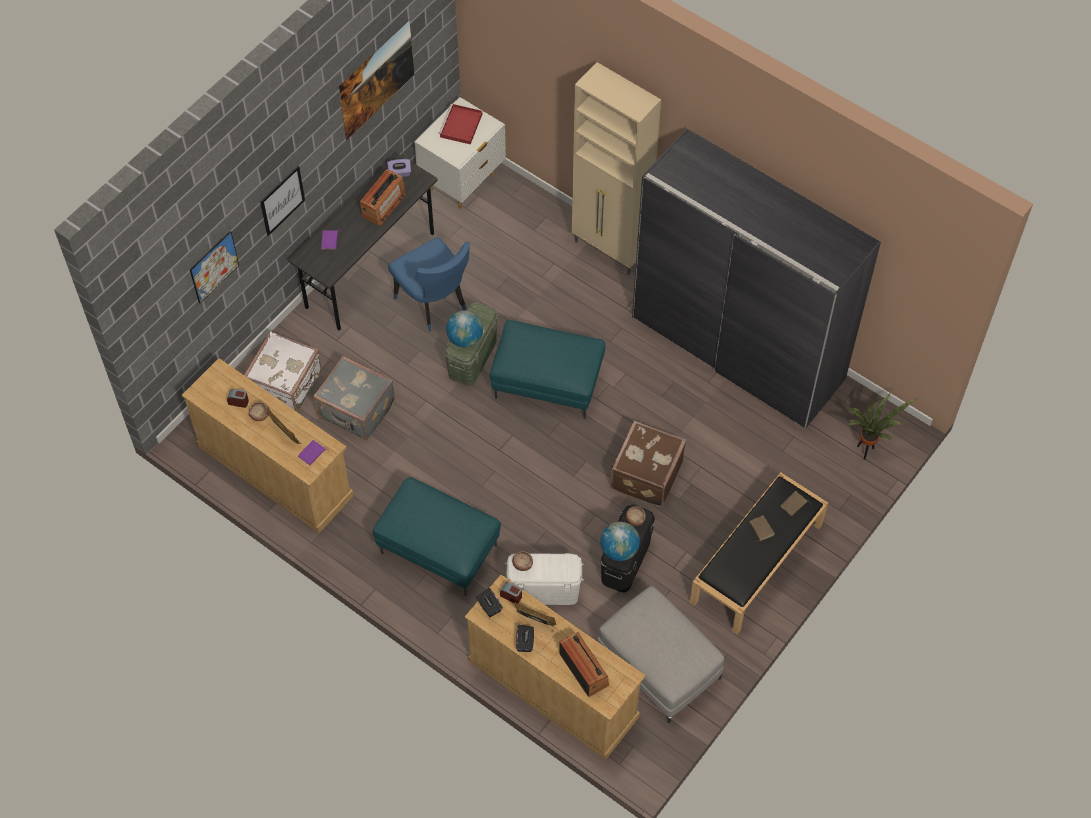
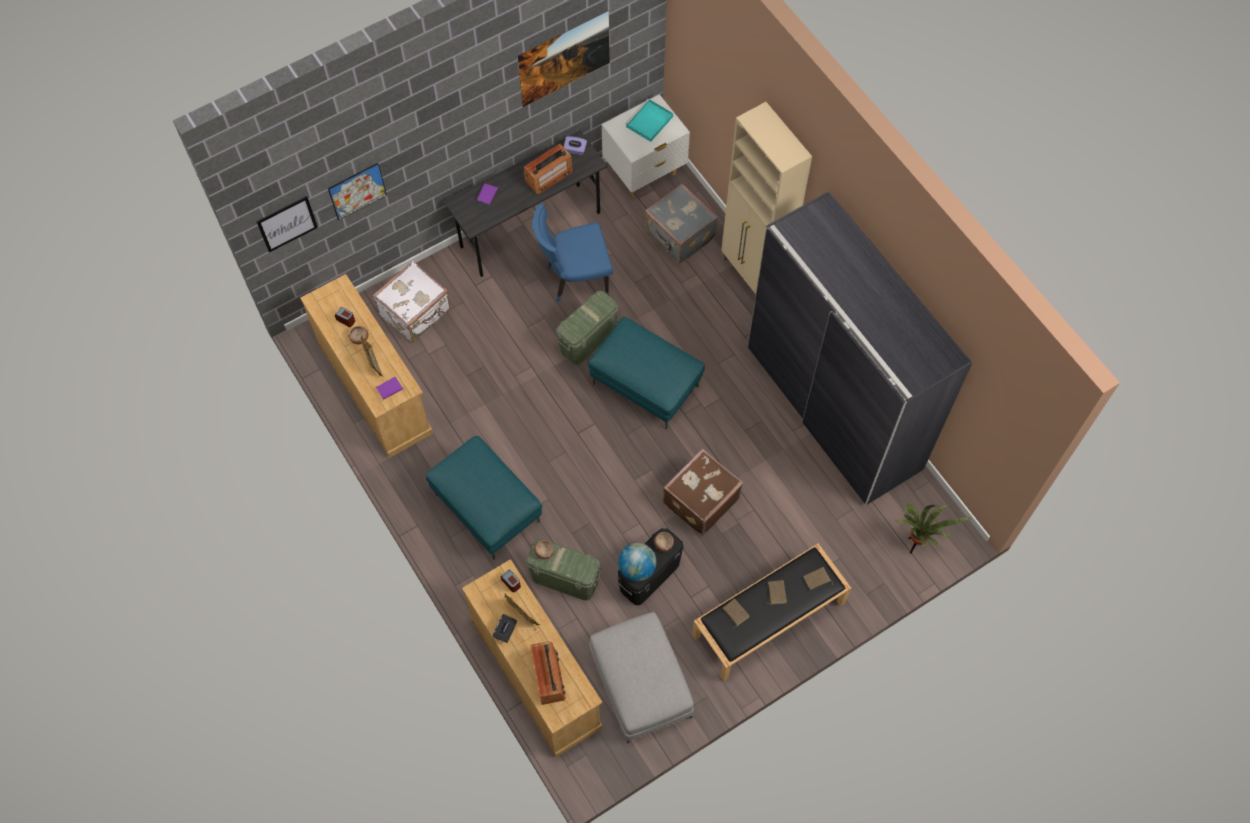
camera: 20 degrees right, 5 degrees up
picture [260,166,305,236] -> picture moved to [256,196,318,253]
grey suitcase [313,356,395,441] -> grey suitcase moved to [645,184,718,264]
blue chair [388,237,470,332] -> blue chair turned 90 degrees clockwise [532,203,613,302]
red tray [439,104,482,144] -> turquoise tray [625,99,673,142]
globe [446,310,483,347] -> none
black tissue box [476,588,503,617] -> none
white storage box [505,553,583,605] -> green storage box [525,539,601,601]
none -> brown book [723,599,749,628]

